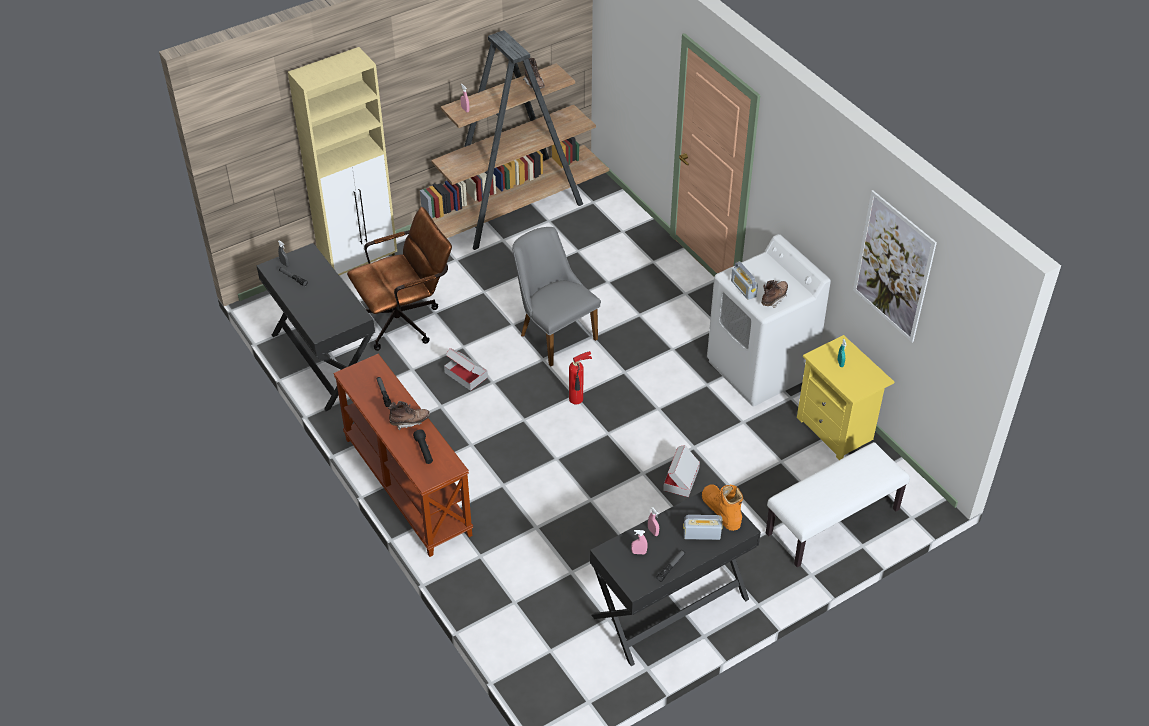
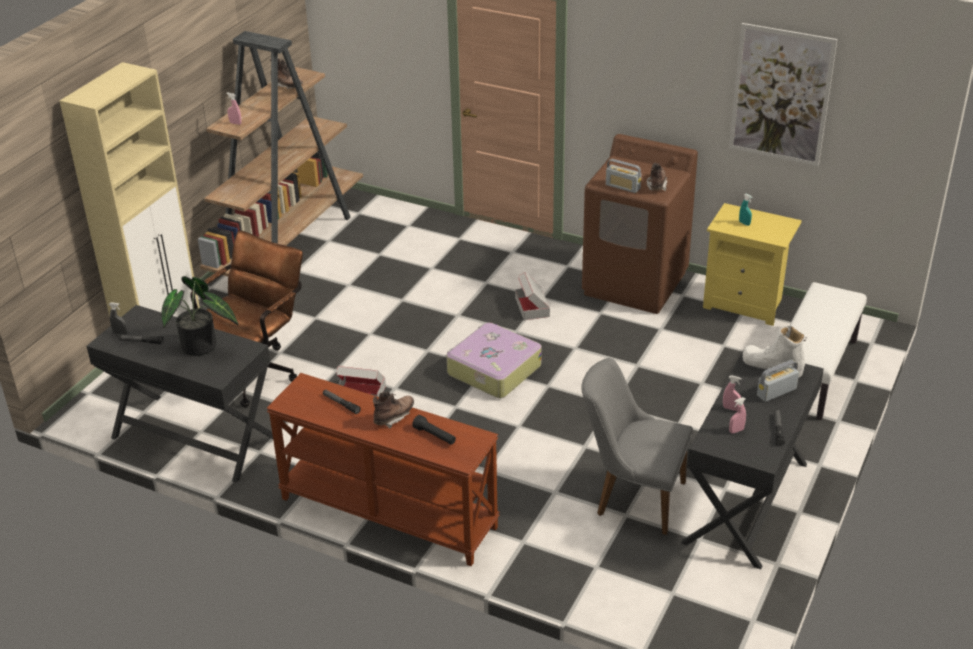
camera: 30 degrees left, 10 degrees down
grey chair [512,227,601,366] -> grey chair moved to [581,358,693,535]
fire extinguisher [569,351,592,404] -> suitcase [447,323,542,398]
cardboard box [663,445,700,497] -> cardboard box moved to [515,272,550,320]
orange boot [702,485,743,531] -> white boot [743,326,807,378]
white washing machine [707,234,831,406] -> brown washing machine [582,134,698,314]
none -> potted plant [161,276,238,356]

